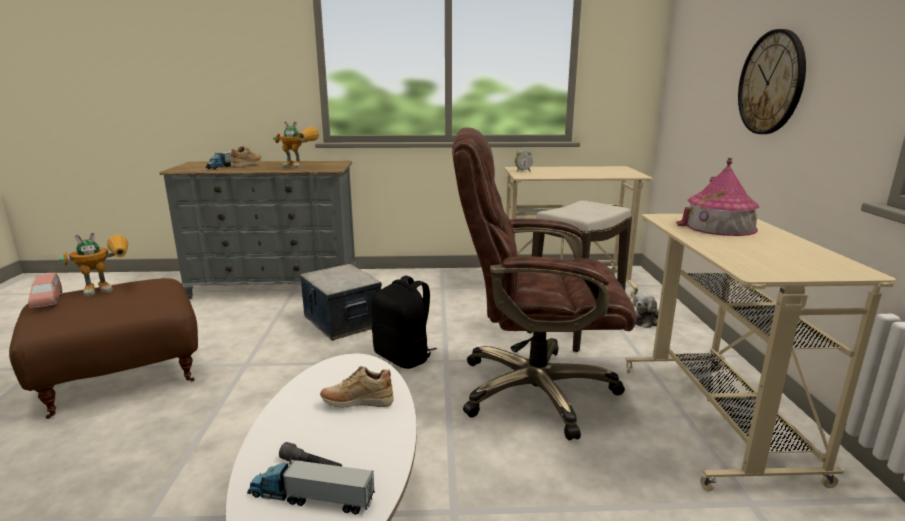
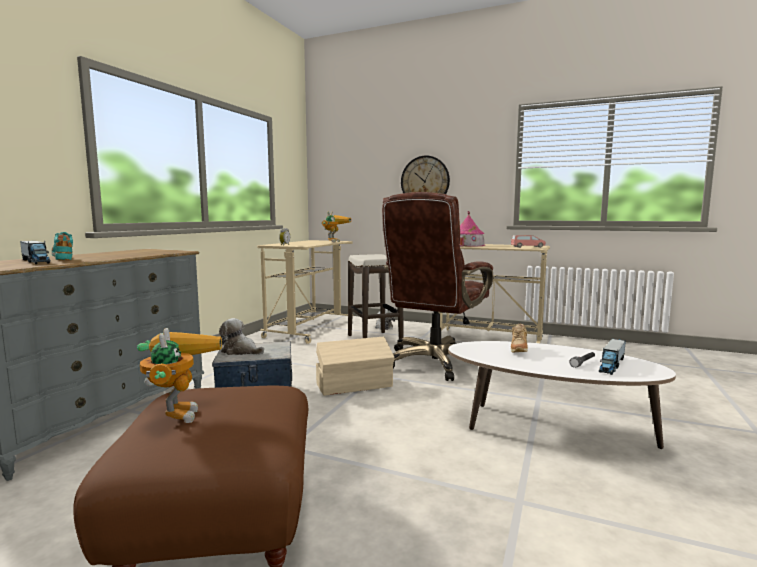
camera: 65 degrees left, 10 degrees down
pink toy car [28,273,62,309] -> pink toy car moved to [511,235,546,248]
beige shoe [231,146,261,168] -> turquoise shoe [51,232,73,260]
toy robot [273,121,319,168] -> toy robot moved to [321,211,352,242]
black backpack [371,276,437,369] -> beige storage box [316,337,395,396]
none -> plush toy [219,318,264,355]

